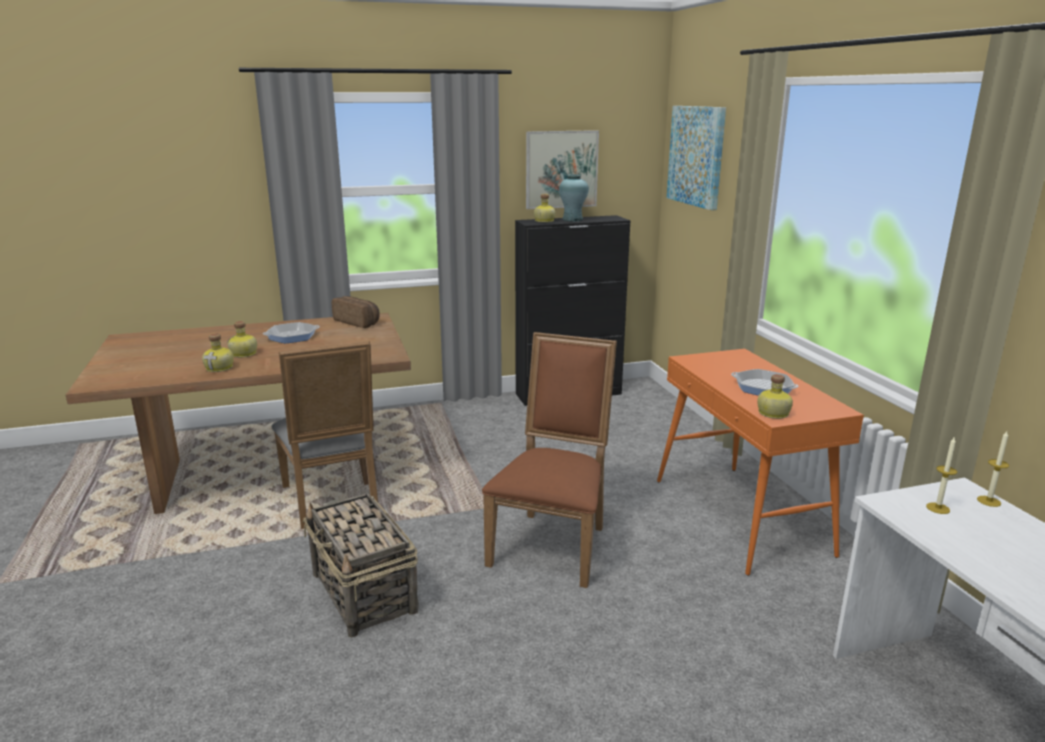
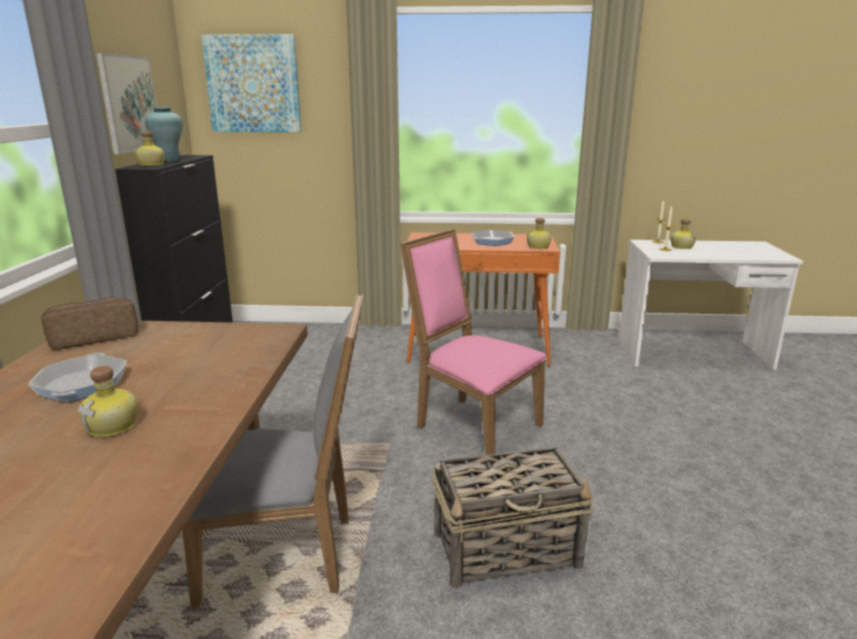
camera: 70 degrees left, 0 degrees up
bottle [202,333,234,372] -> bottle moved to [671,219,696,249]
brown chair [482,332,617,588] -> pink chair [400,229,546,455]

